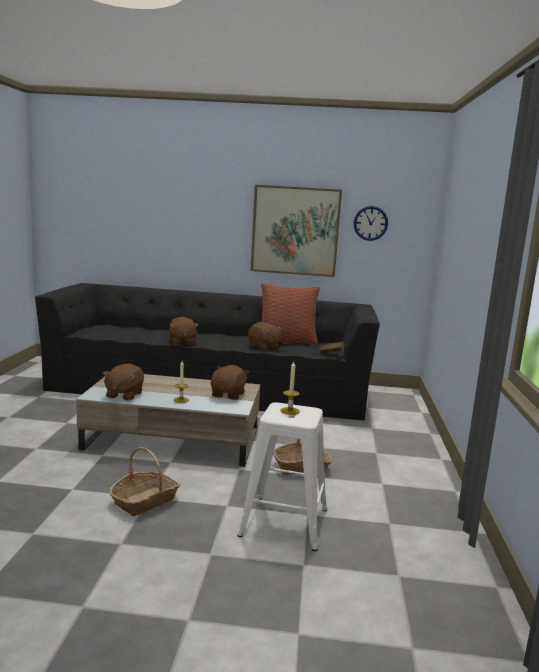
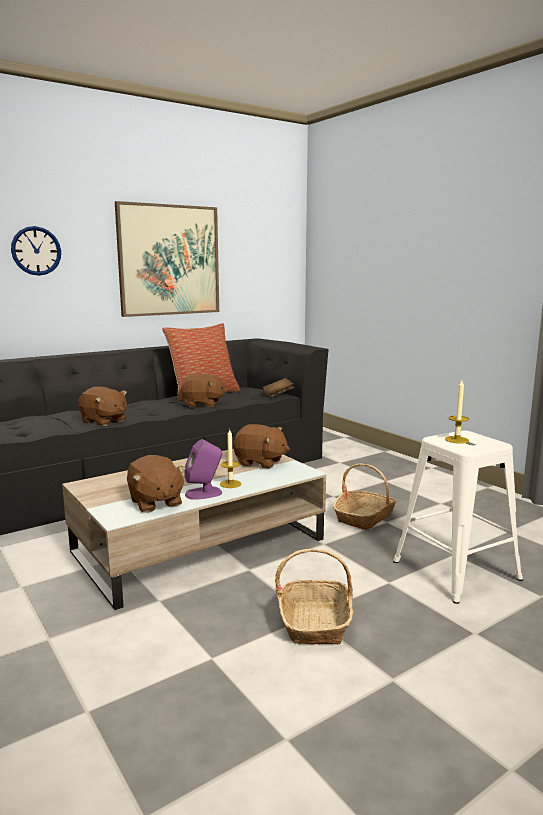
camera: 40 degrees left, 0 degrees up
brown plush toy [211,365,249,400] -> brown plush toy turned 135 degrees clockwise [233,424,290,468]
wall clock [354,206,388,241] -> wall clock moved to [11,226,61,276]
none -> purple speaker [184,439,222,500]

